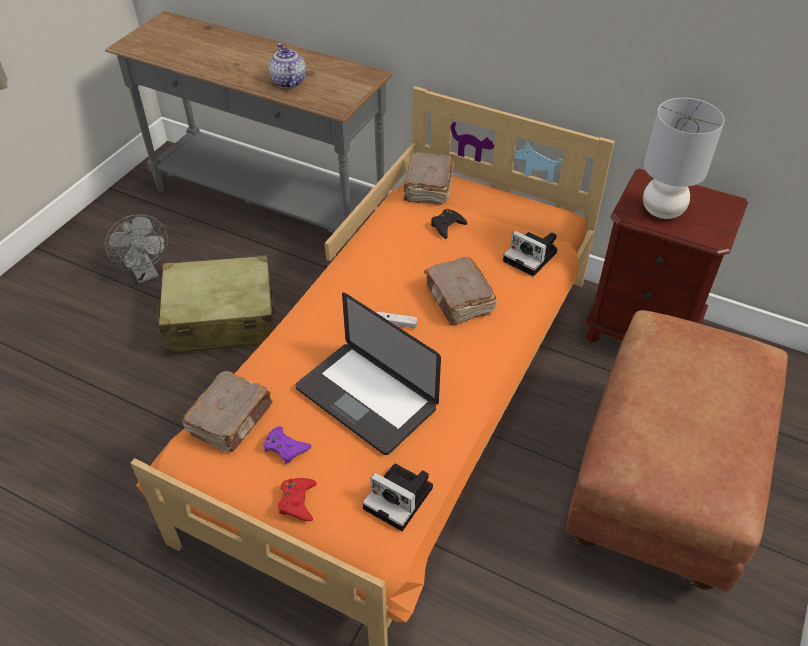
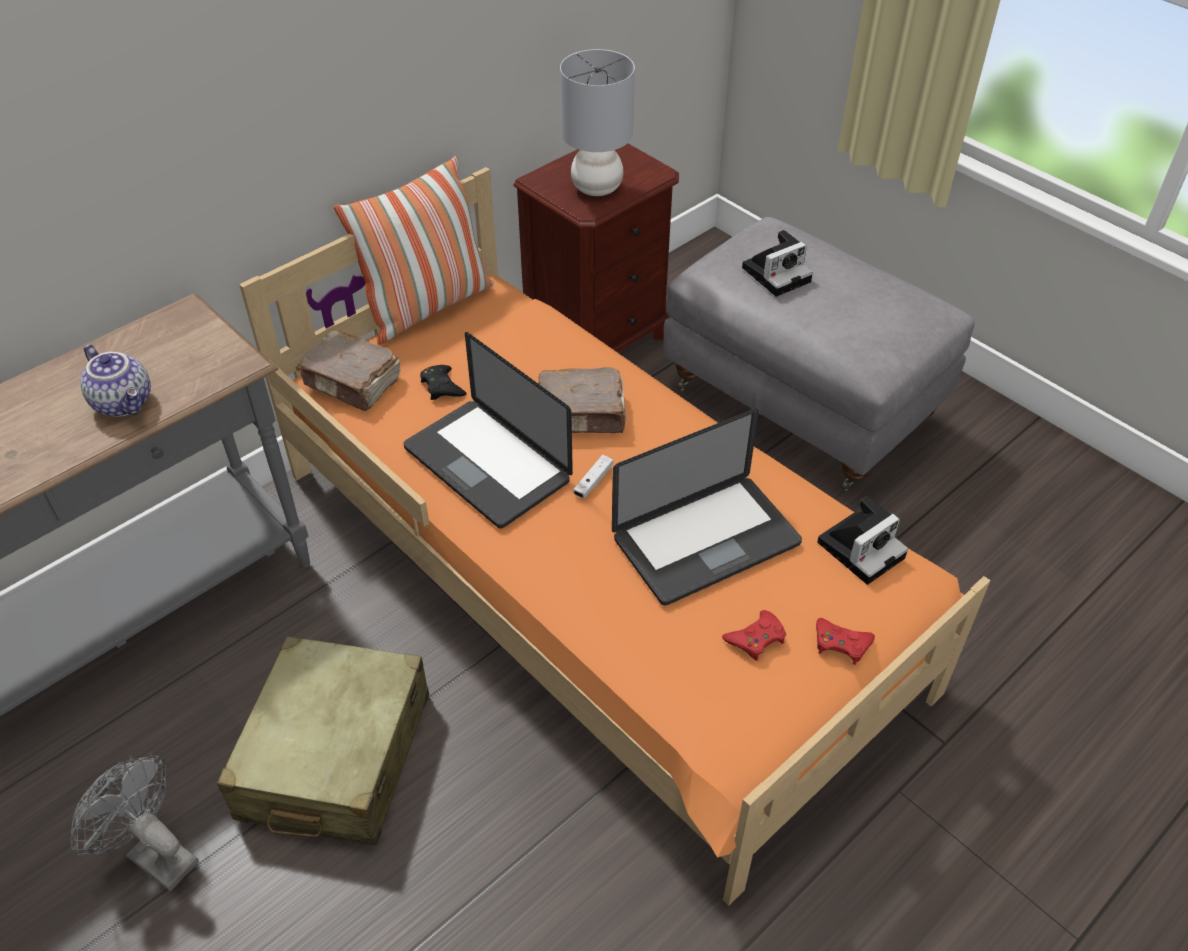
camera: 70 degrees left, 0 degrees up
grey fan [105,214,168,283] -> grey fan turned 135 degrees counterclockwise [70,756,199,891]
brown book [182,371,273,452] -> none
purple game controller [263,426,312,465] -> red game controller [722,610,786,661]
teapot [269,43,306,88] -> teapot turned 135 degrees counterclockwise [80,344,151,417]
camera [503,231,558,276] -> camera moved to [742,230,813,297]
brown ottoman [566,310,788,592] -> grey ottoman [663,217,975,491]
none -> pillow [334,156,494,345]
none -> laptop [403,332,573,528]

